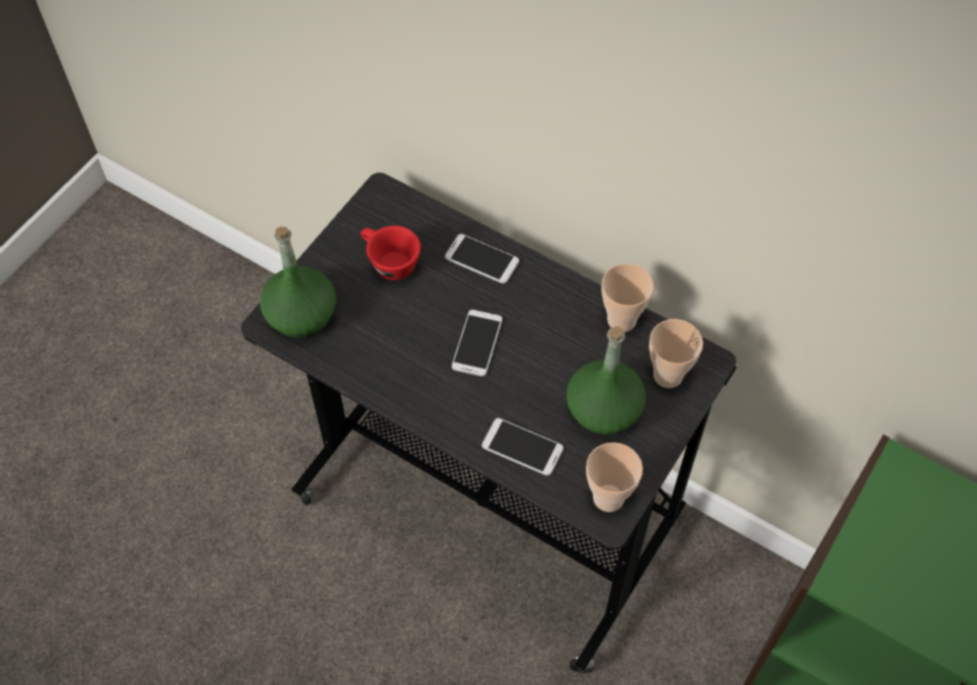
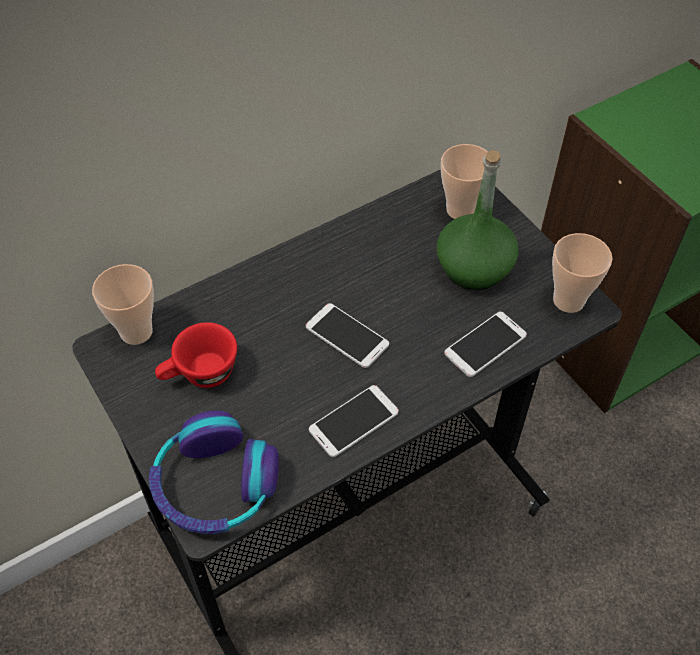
camera: 65 degrees left, 5 degrees down
green bottle [260,226,336,338] -> headphones [149,410,279,534]
phone [445,234,519,284] -> phone moved to [309,385,399,457]
cup [602,264,654,332] -> cup moved to [92,264,154,345]

